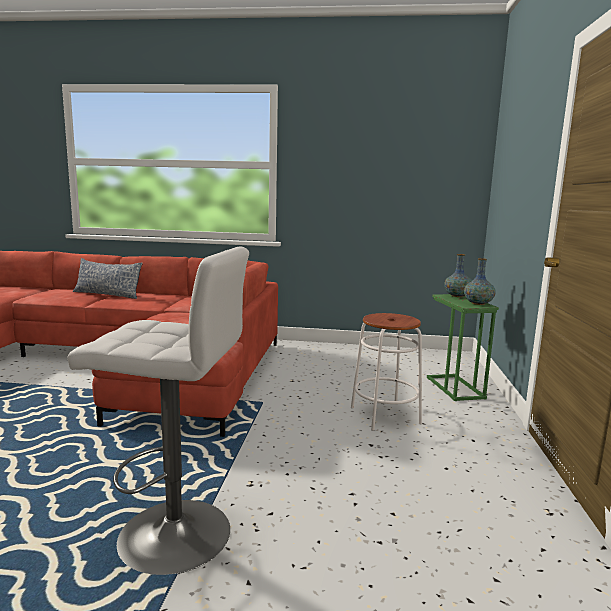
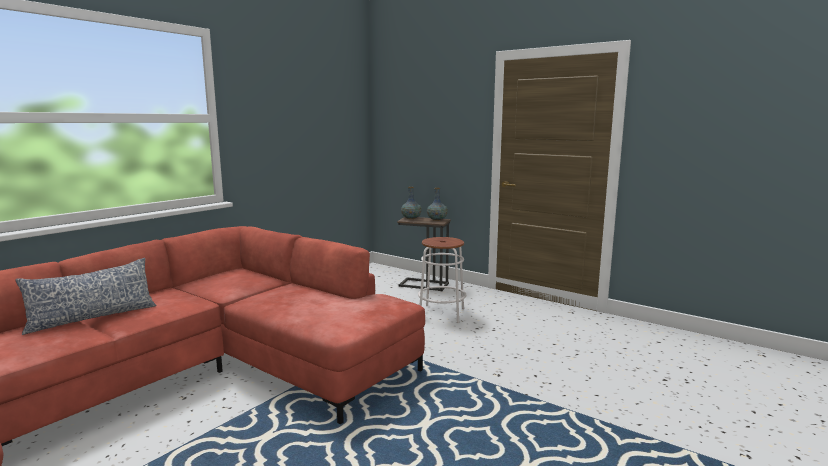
camera: 60 degrees left, 0 degrees up
white stool [67,246,249,575] -> none
green side table [427,294,499,401] -> brown side table [397,217,451,291]

